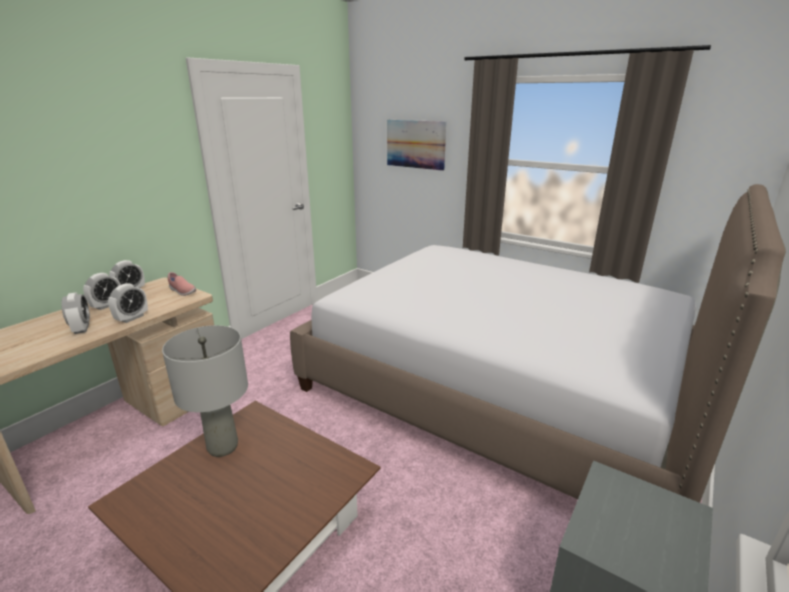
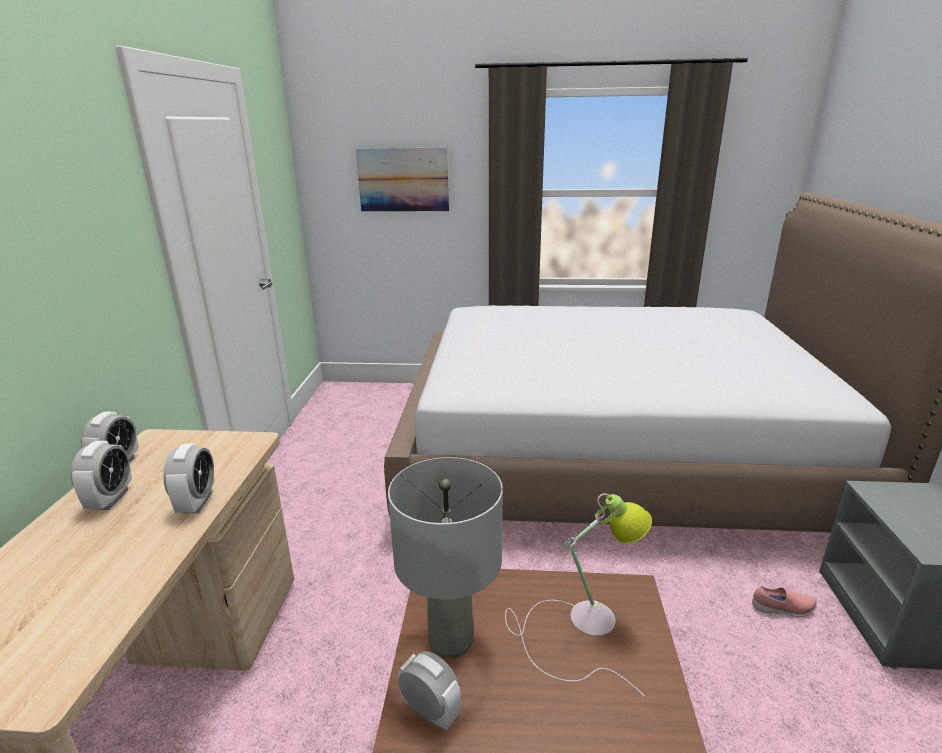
camera: 30 degrees left, 0 degrees up
alarm clock [61,293,90,334] -> alarm clock moved to [398,651,461,730]
pink shoe [168,272,196,296] -> pink shoe moved to [752,585,817,617]
none -> table lamp [505,493,652,696]

